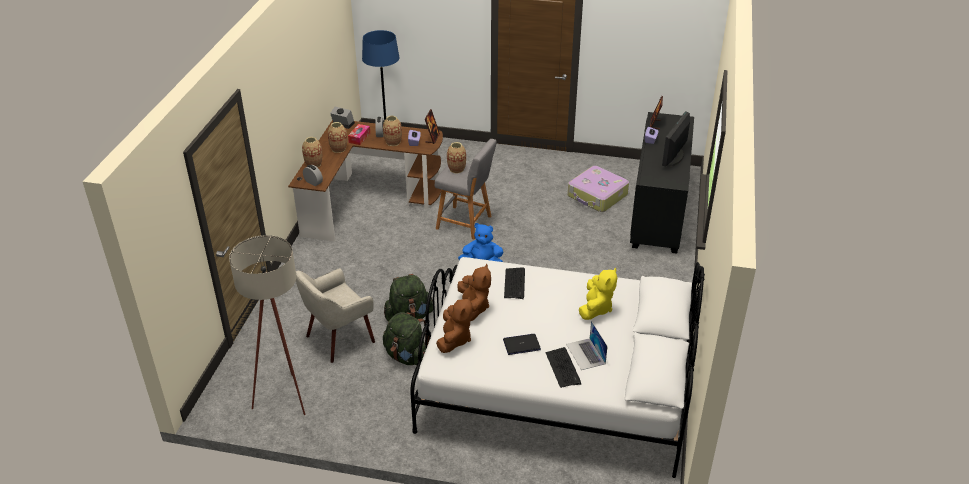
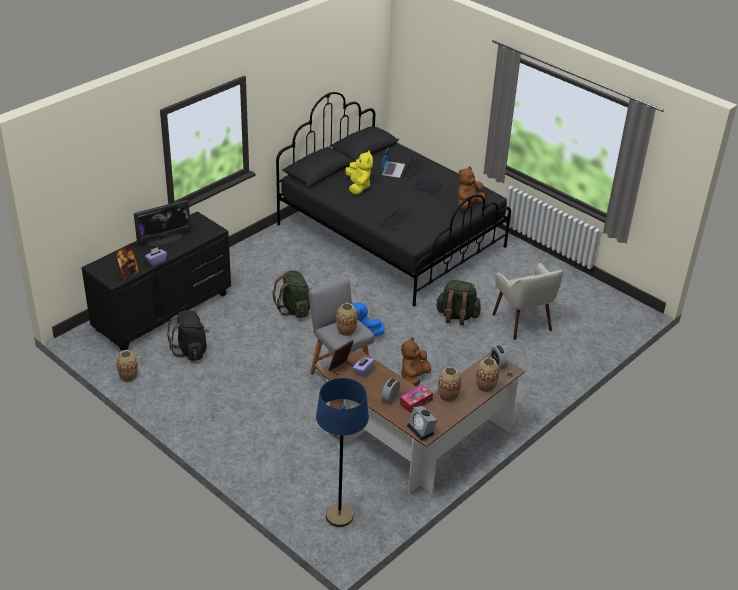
camera: 150 degrees left, 0 degrees up
beige floor lamp [229,235,306,415] -> none
beige armchair [296,268,375,363] -> beige armchair turned 75 degrees clockwise [492,263,563,340]
vase [383,116,402,146] -> vase moved to [116,350,138,382]
green backpack [383,312,431,365] -> green backpack moved to [272,271,311,318]
white bed [410,257,705,478] -> black bed [276,92,511,306]
brown plush toy [457,264,491,321] -> brown plush toy moved to [401,337,431,386]
suitcase [568,166,629,212] -> black backpack [167,310,209,361]
yellow plush toy [579,268,617,320] -> yellow plush toy turned 120 degrees clockwise [345,151,373,195]

